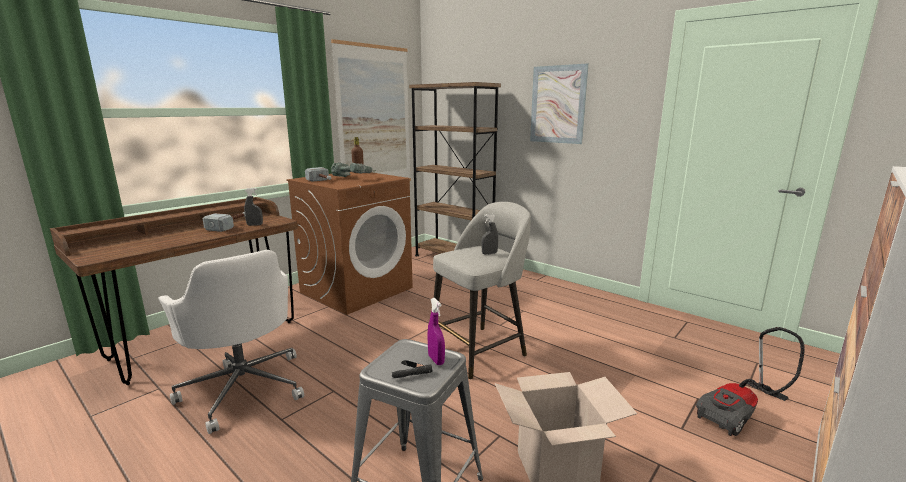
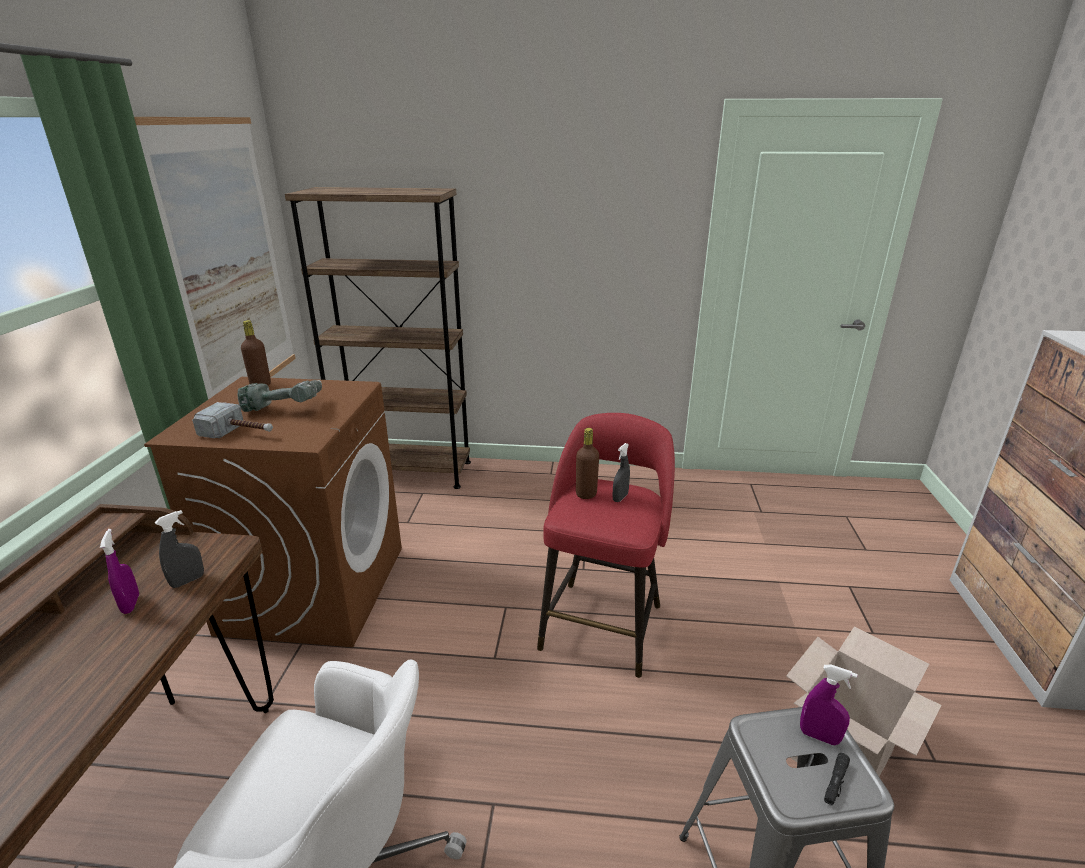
camera: 35 degrees left, 10 degrees up
hammer [203,212,245,232] -> purple spray bottle [100,529,139,614]
grey stool [433,202,531,379] -> red stool [537,413,675,678]
picture [530,63,589,144] -> none
vacuum cleaner [696,327,805,436] -> none
none -> brown bottle [576,428,599,499]

